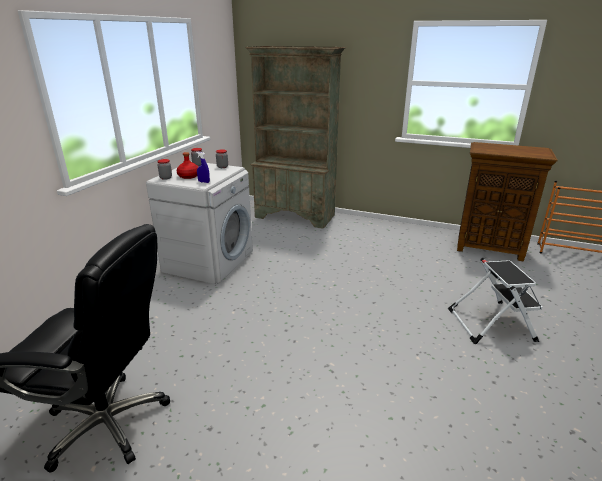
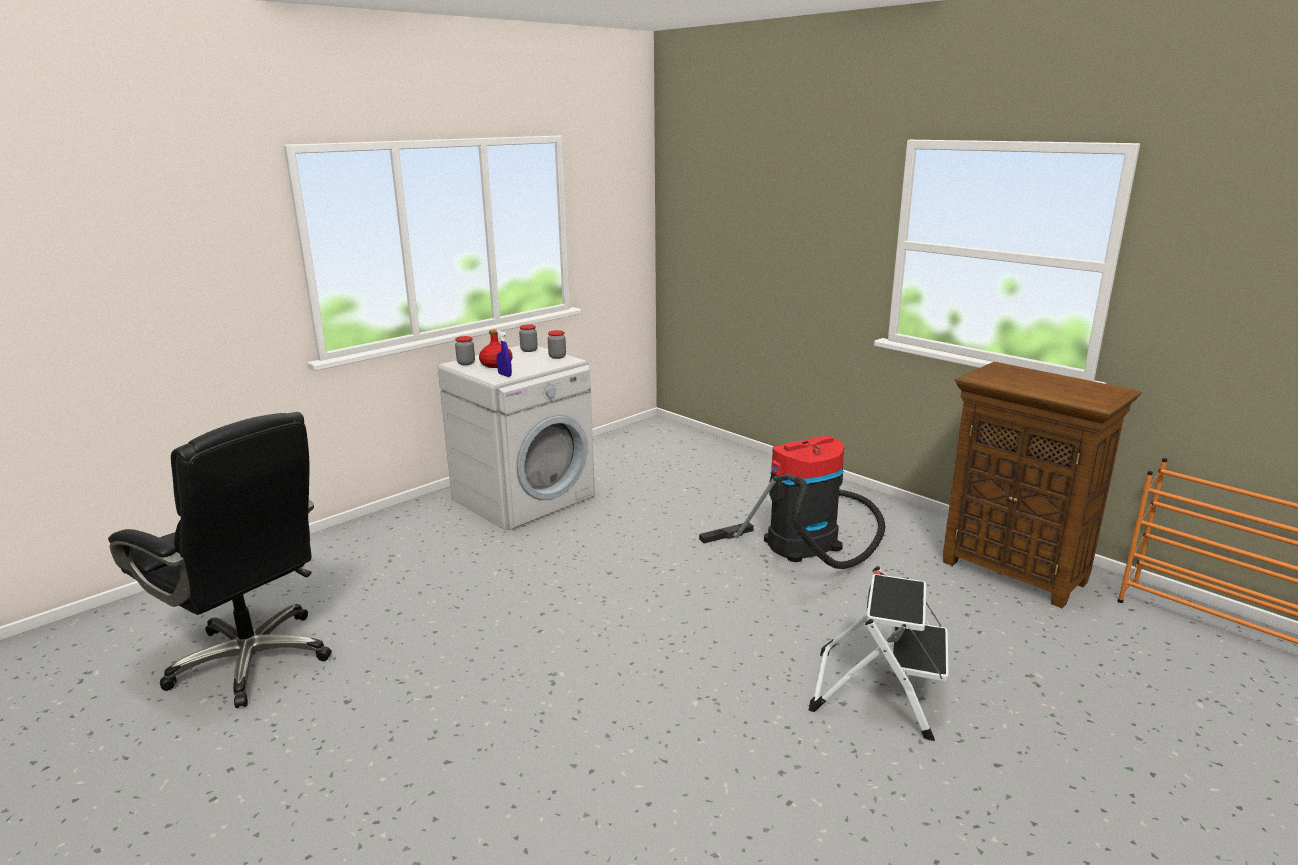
camera: 25 degrees right, 5 degrees down
green bookcase [245,46,346,229] -> none
none -> vacuum cleaner [699,436,885,569]

